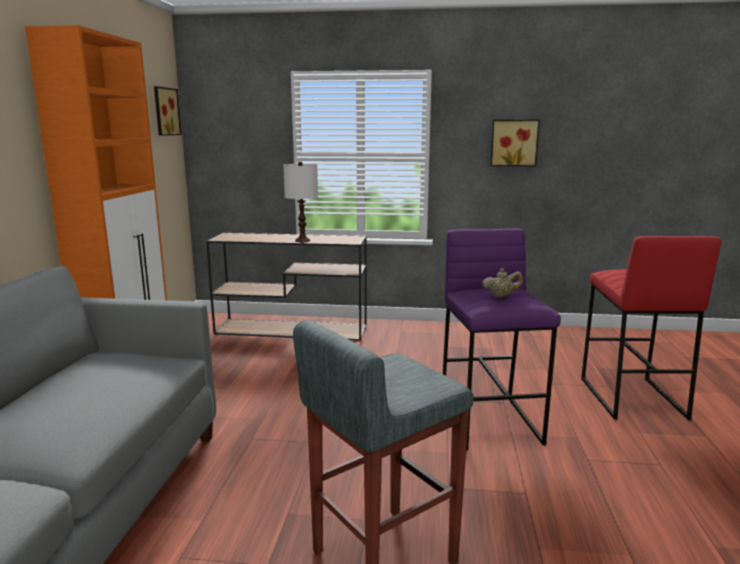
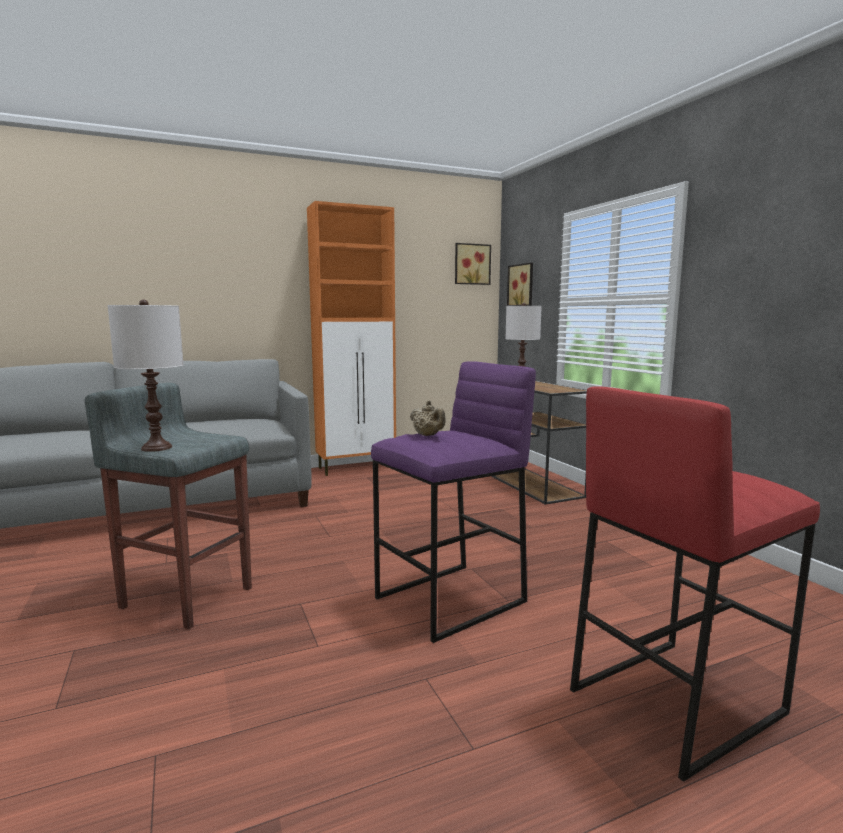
camera: 60 degrees right, 5 degrees down
picture [490,120,540,166] -> picture moved to [507,263,533,306]
none -> white table lamp [108,300,184,452]

